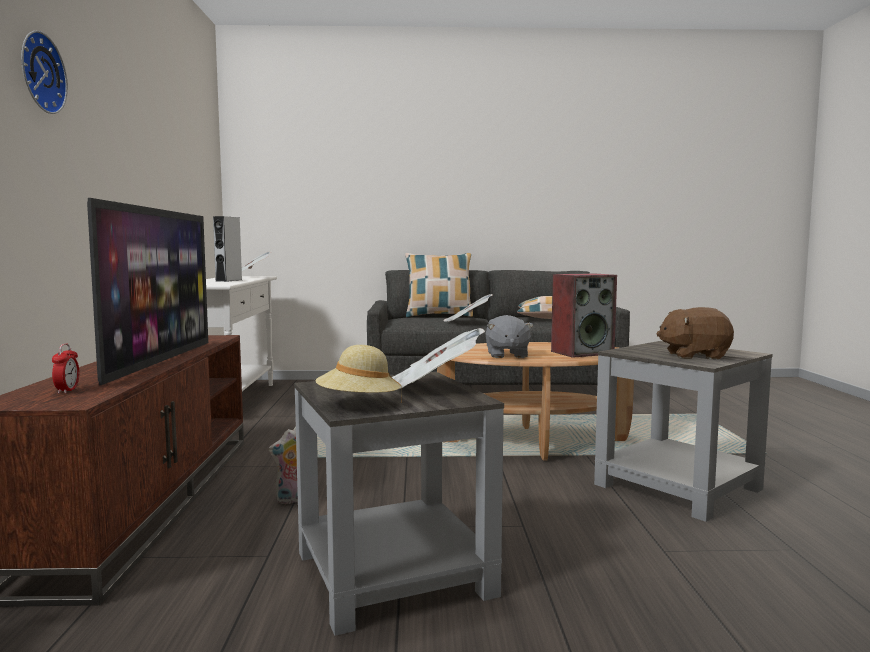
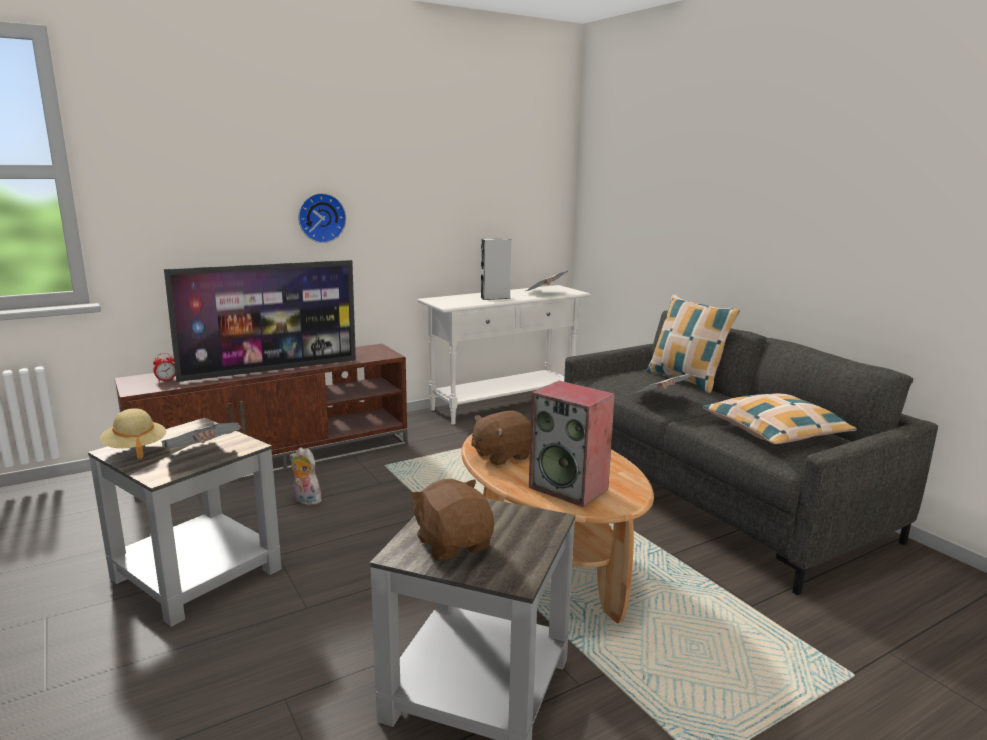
camera: 60 degrees right, 10 degrees up
wall clock [21,31,68,114] -> wall clock moved to [298,193,346,243]
grey plush toy [486,315,533,358] -> brown plush toy [471,411,531,466]

